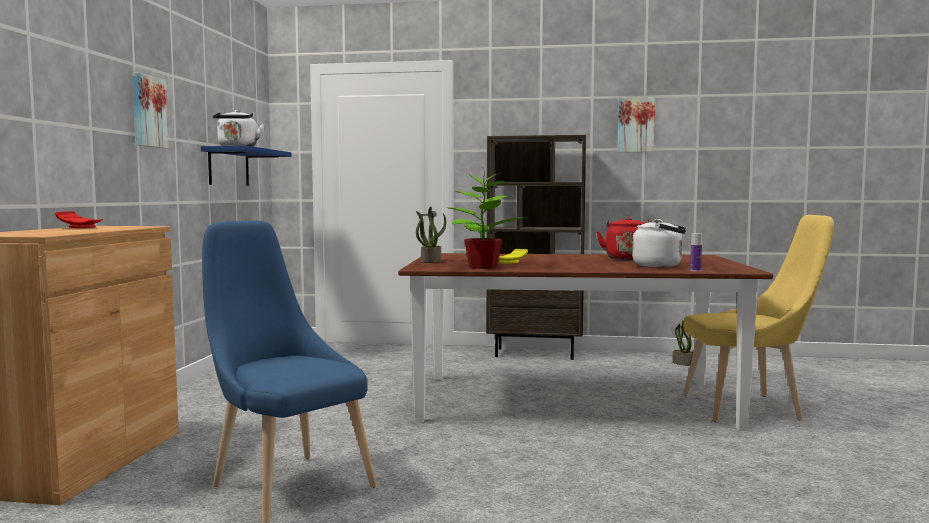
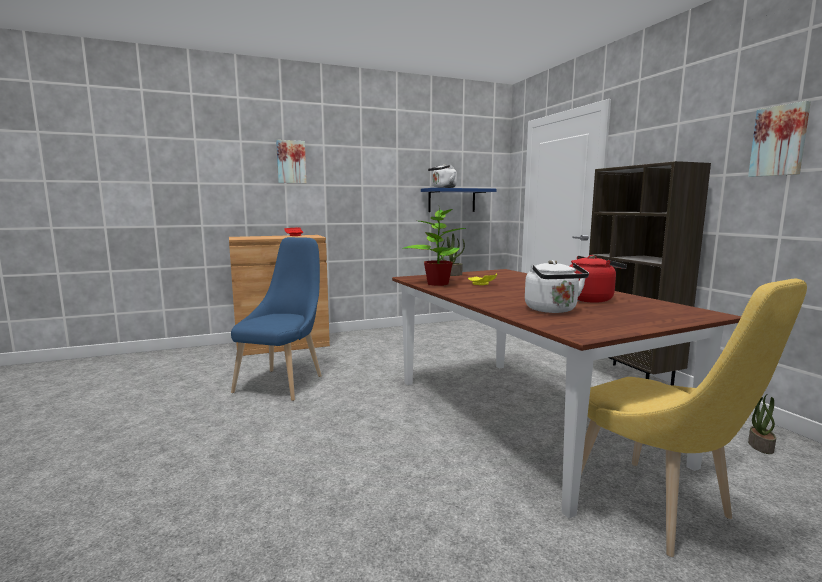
camera: 60 degrees right, 5 degrees up
picture [132,72,168,148] -> picture moved to [276,140,306,183]
bottle [690,233,702,272] -> none

